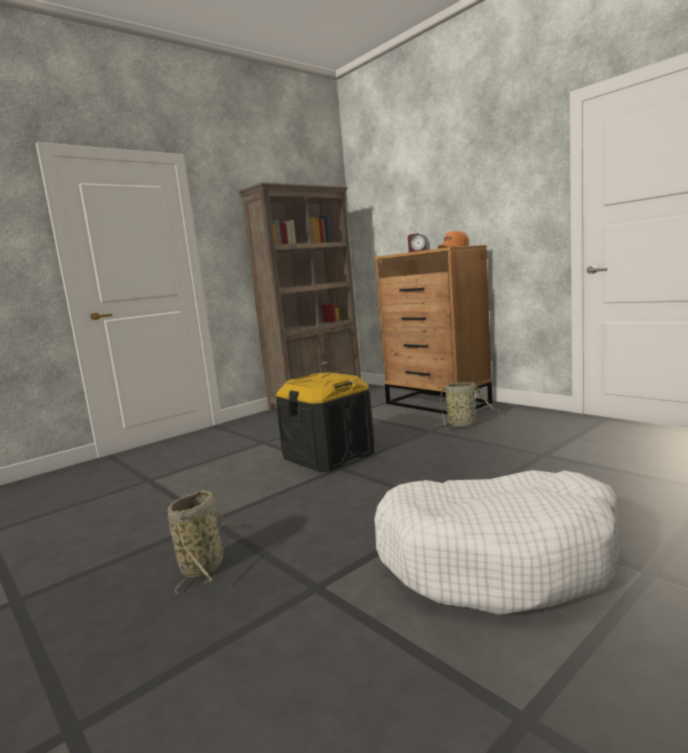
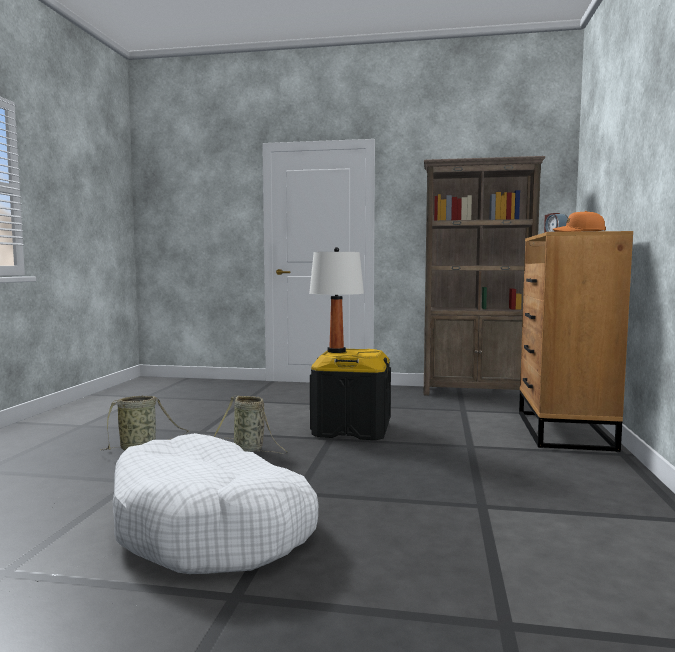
camera: 50 degrees right, 5 degrees down
basket [434,382,501,427] -> basket moved to [214,395,288,454]
none -> white table lamp [309,247,364,353]

